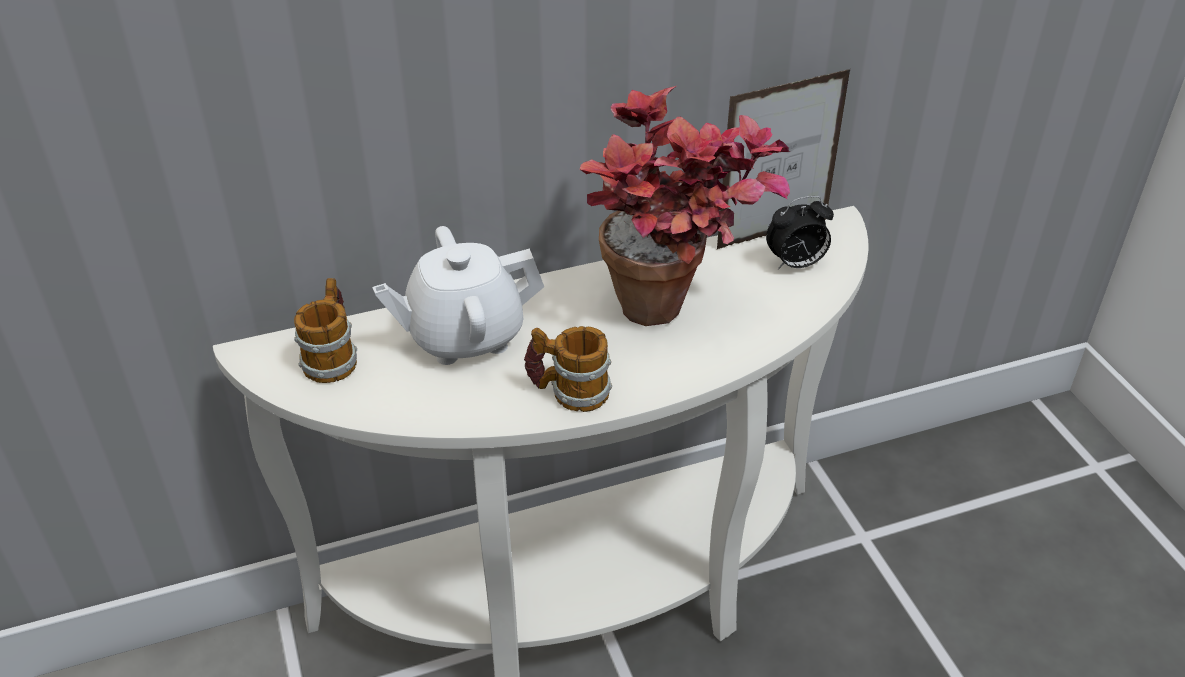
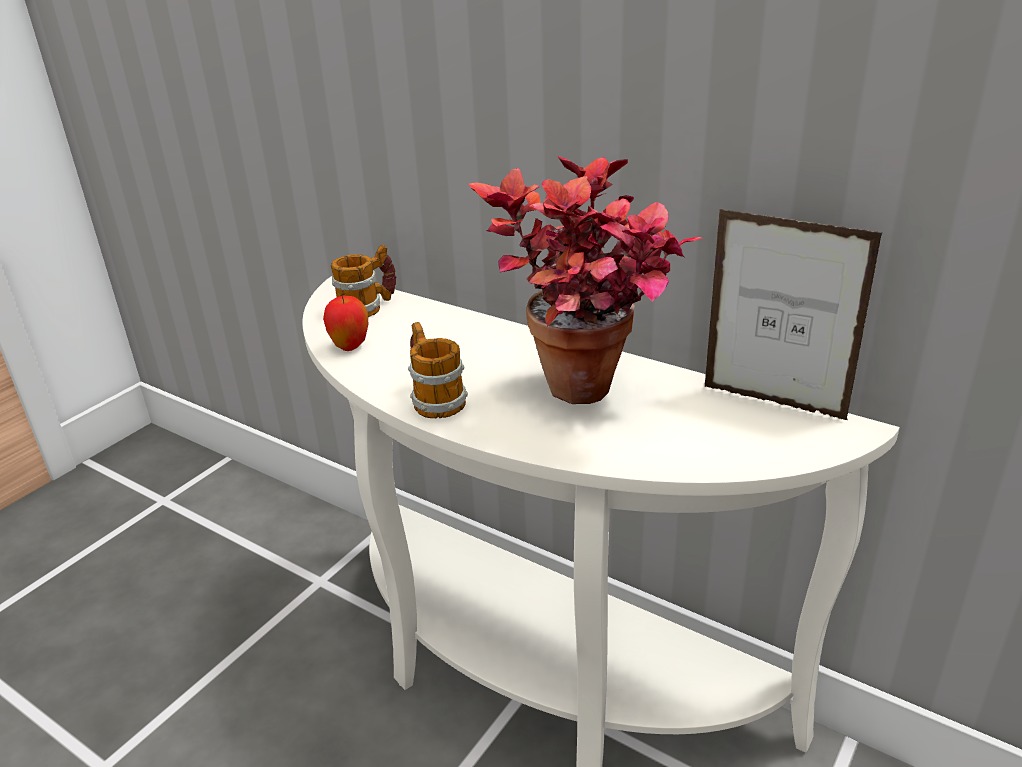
camera: 55 degrees right, 10 degrees down
white teapot [372,226,544,365] -> none
alarm clock [766,196,834,270] -> none
none -> apple [323,296,368,351]

